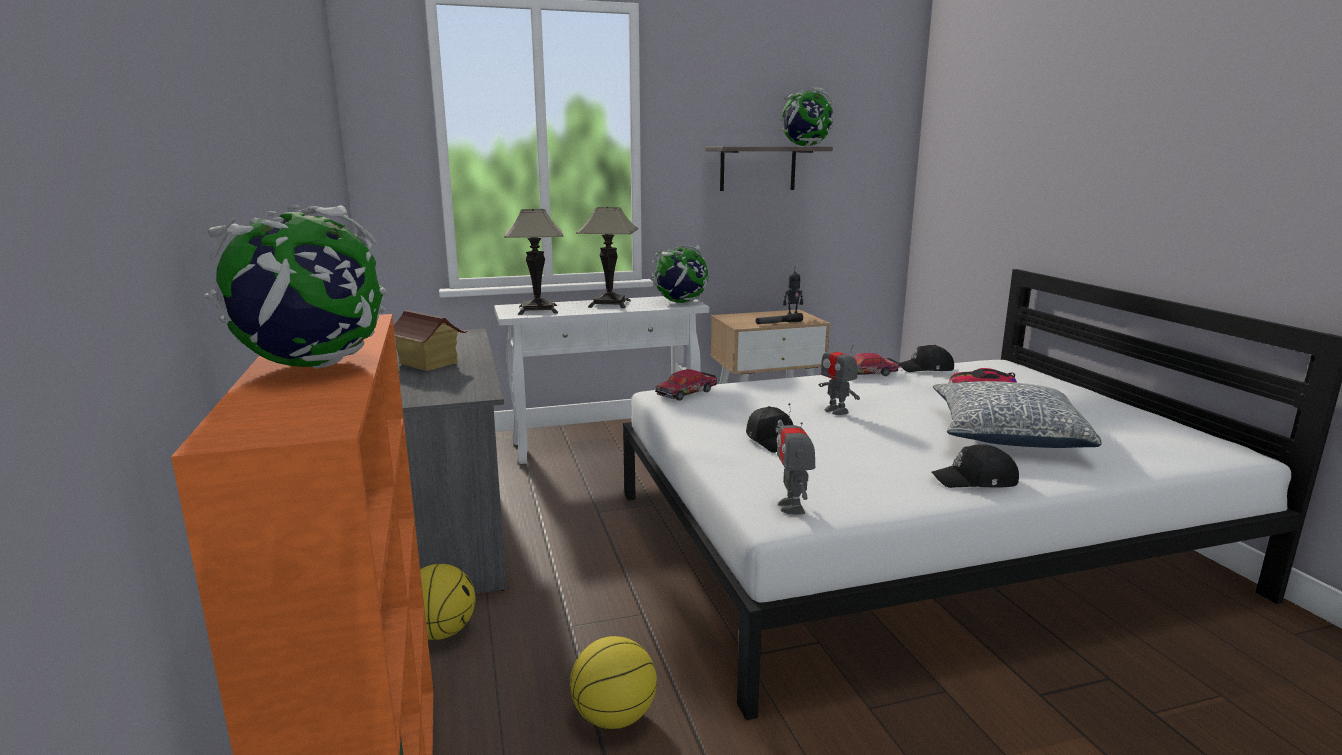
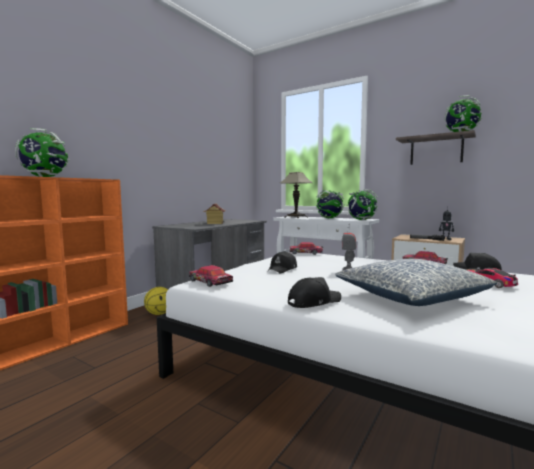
camera: 50 degrees right, 10 degrees down
basketball [570,636,657,729] -> none
table lamp [576,207,639,308] -> globe [316,190,345,218]
toy robot [777,403,815,514] -> toy car [189,265,233,287]
black cap [931,445,1019,488] -> black cap turned 105 degrees clockwise [288,277,341,308]

